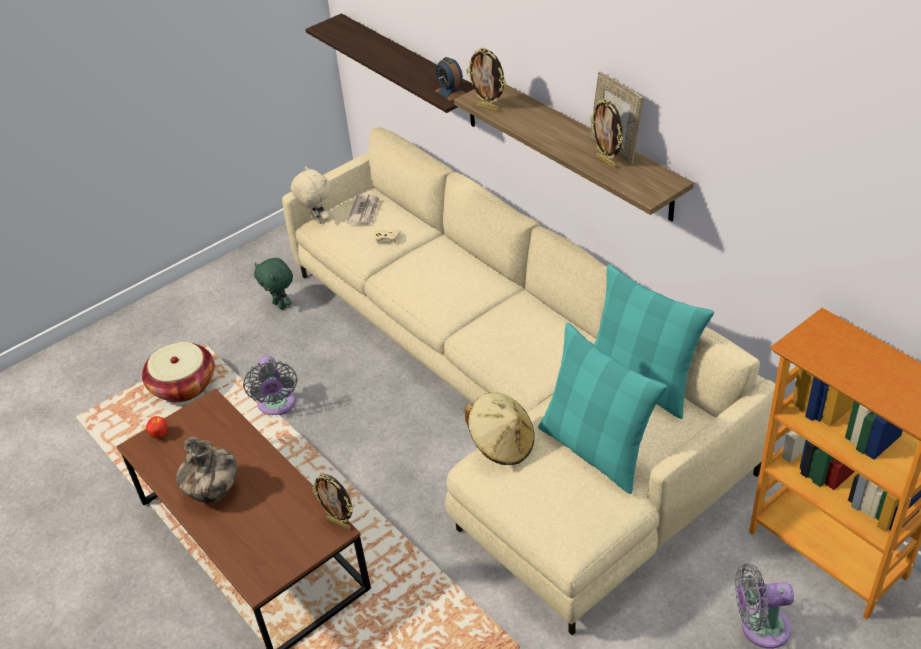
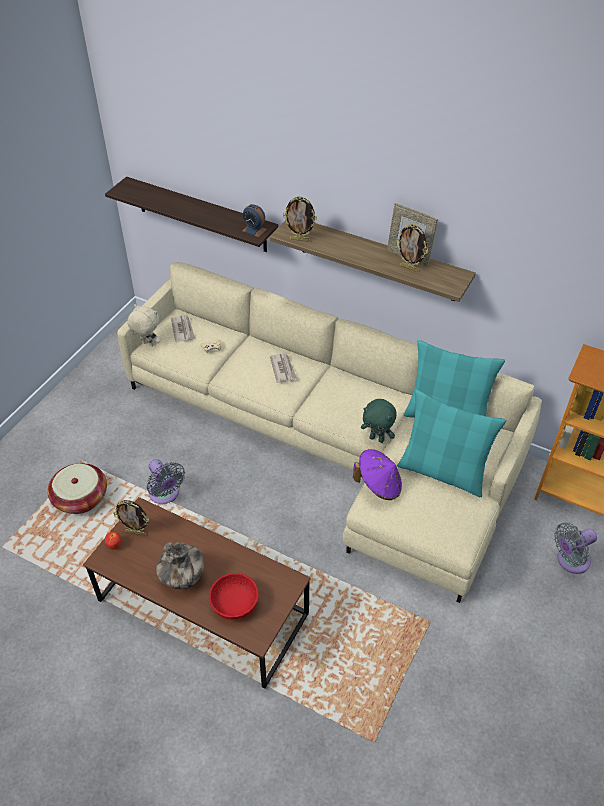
camera: 25 degrees left, 5 degrees up
green plush toy [254,258,293,310] -> green plush toy moved to [361,399,396,443]
picture frame [312,474,353,530] -> picture frame moved to [114,500,149,535]
beige hat [465,392,535,465] -> purple hat [353,449,402,500]
none -> red bowl [209,573,259,620]
none -> newspaper [270,353,297,383]

